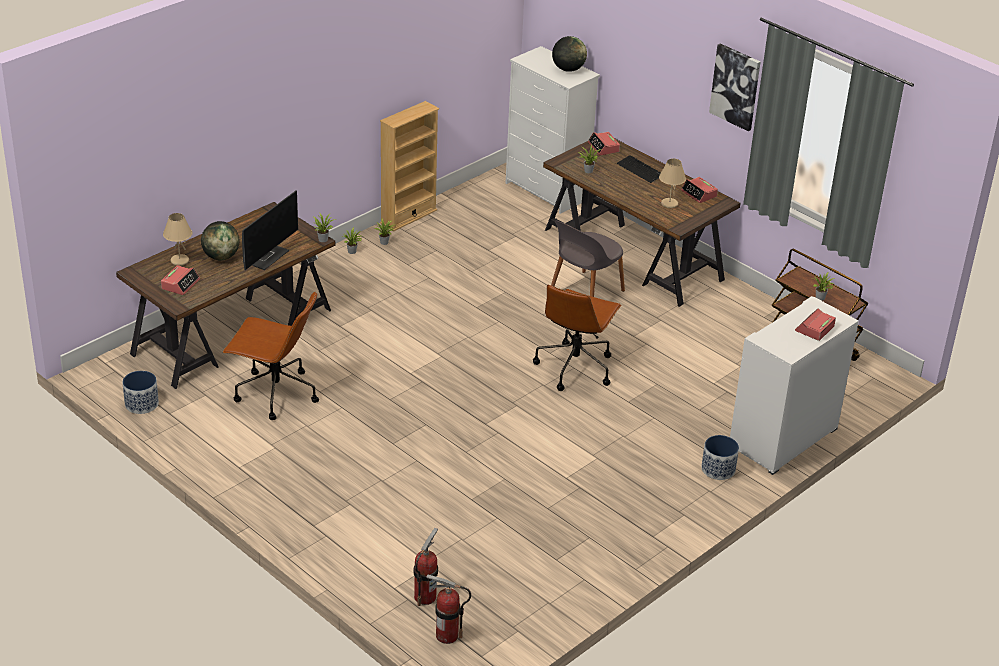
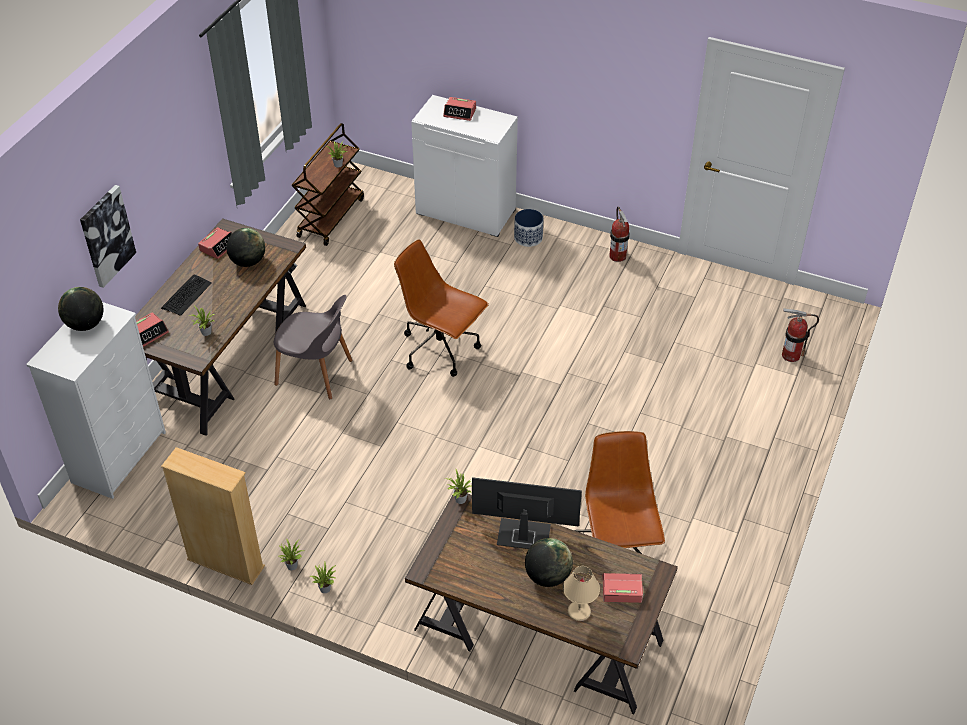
camera: 110 degrees left, 10 degrees up
planter [123,371,159,414] -> none
fire extinguisher [427,574,471,644] -> fire extinguisher moved to [609,206,630,262]
brown office chair [533,285,622,391] -> brown office chair turned 150 degrees counterclockwise [394,240,489,377]
beige table lamp [659,158,686,208] -> globe [226,228,265,267]
picture [709,43,760,131] -> picture moved to [80,185,136,288]

